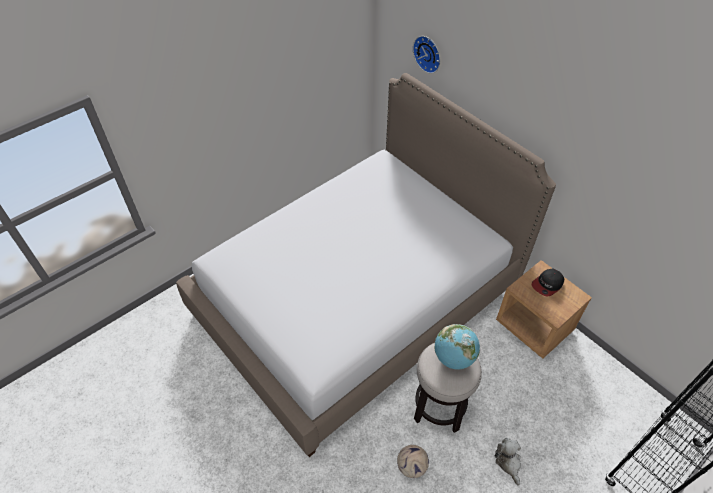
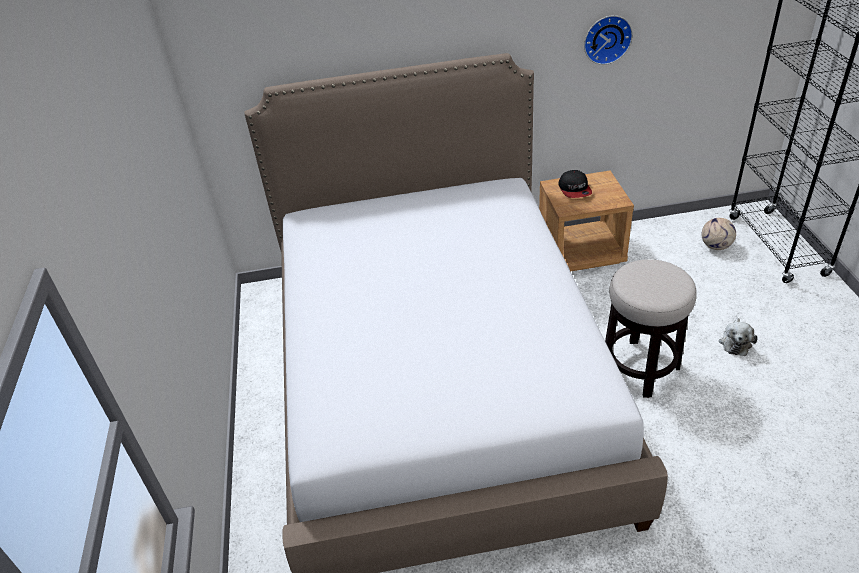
camera: 55 degrees left, 10 degrees down
football [397,445,429,478] -> football moved to [702,218,736,250]
wall clock [413,36,440,74] -> wall clock moved to [584,15,633,65]
globe [434,324,480,369] -> none
plush toy [495,438,521,486] -> plush toy turned 90 degrees counterclockwise [719,318,758,356]

